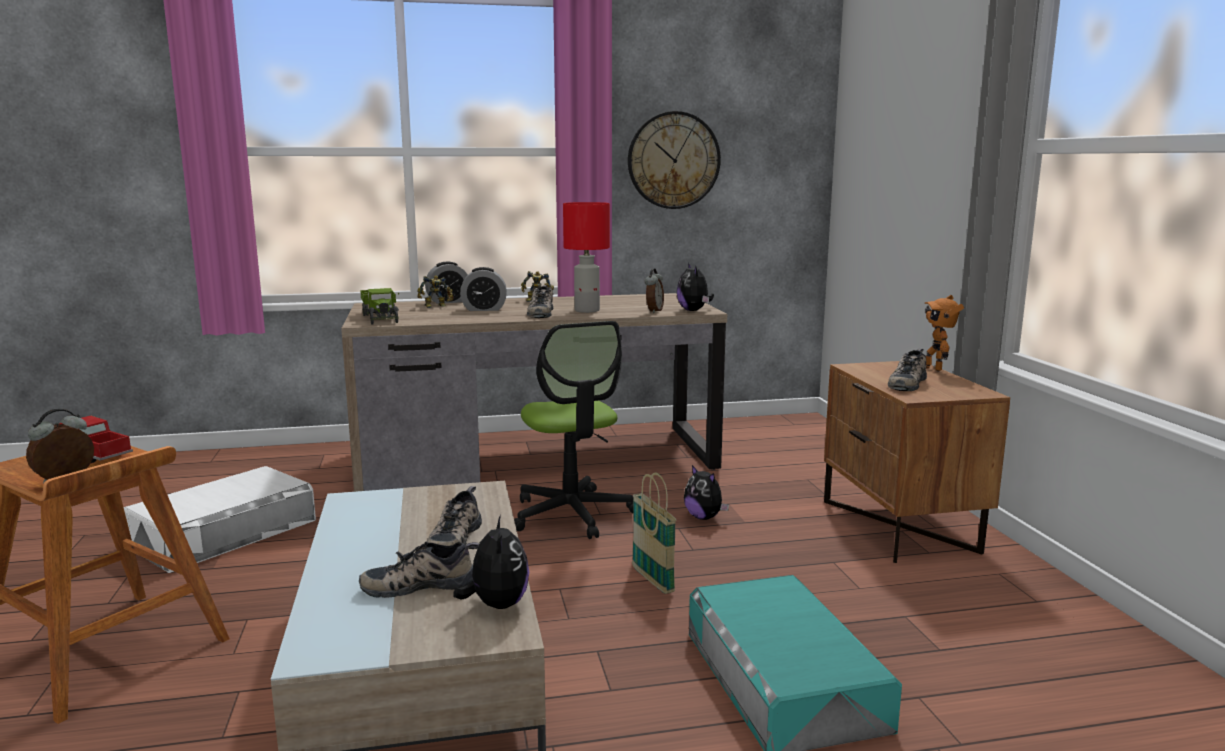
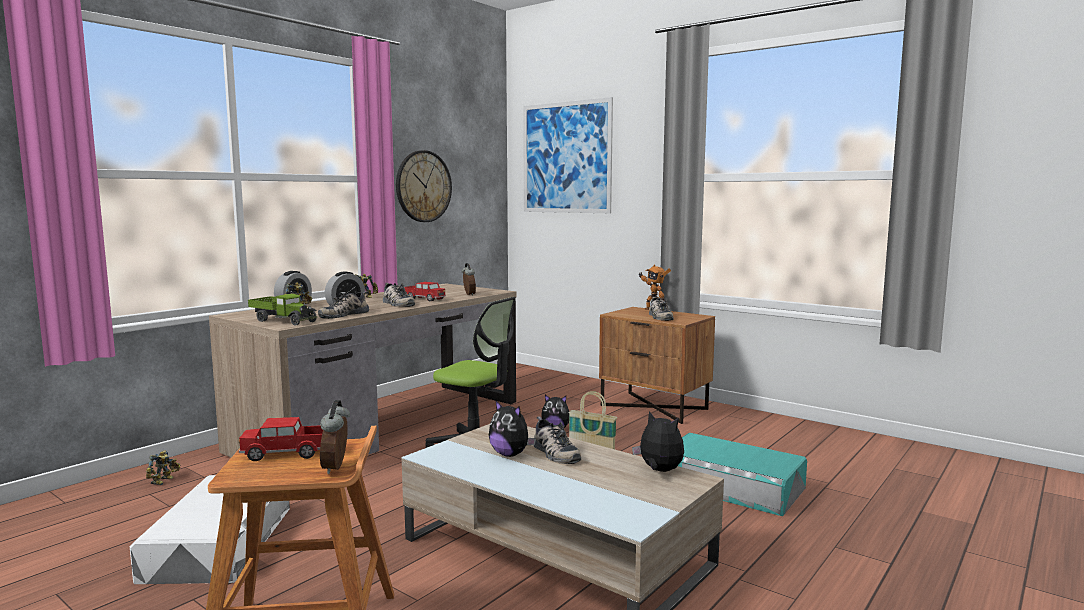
camera: 40 degrees left, 5 degrees down
shoe [359,542,479,598] -> shoe moved to [318,291,369,319]
red table lamp [563,202,610,313] -> toy truck [404,282,446,301]
plush toy [677,263,714,311] -> plush toy moved to [489,401,536,457]
none -> toy robot [146,450,180,485]
none -> picture [523,97,613,213]

